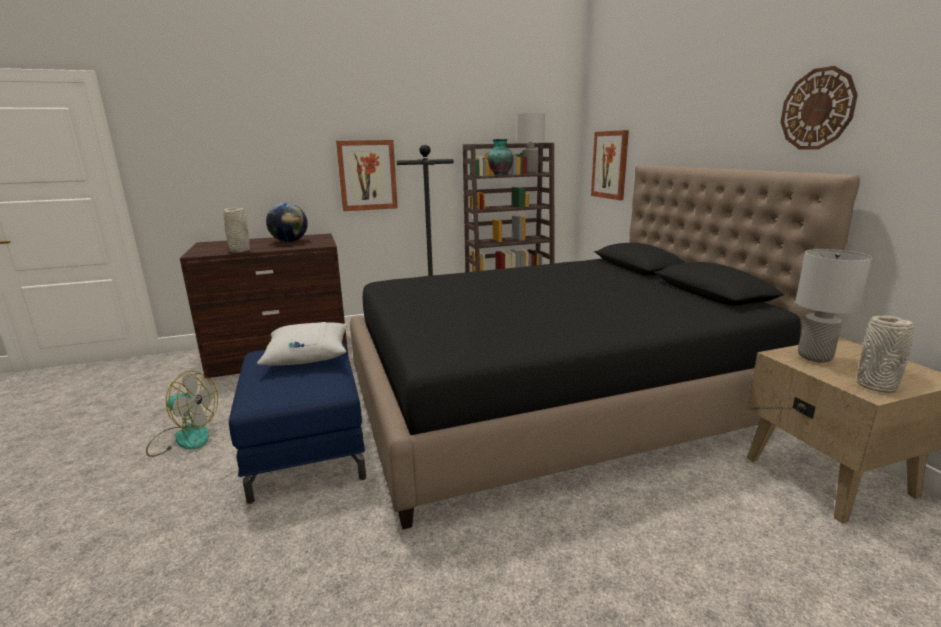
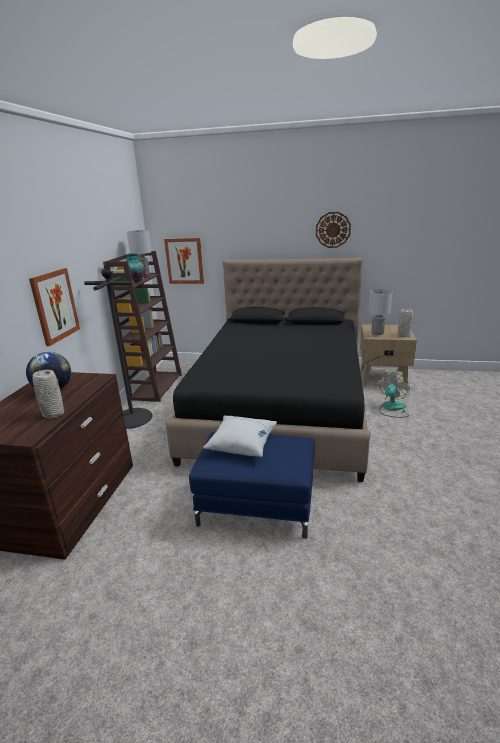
camera: 60 degrees left, 5 degrees up
fan [146,371,218,457] -> fan moved to [379,372,410,418]

